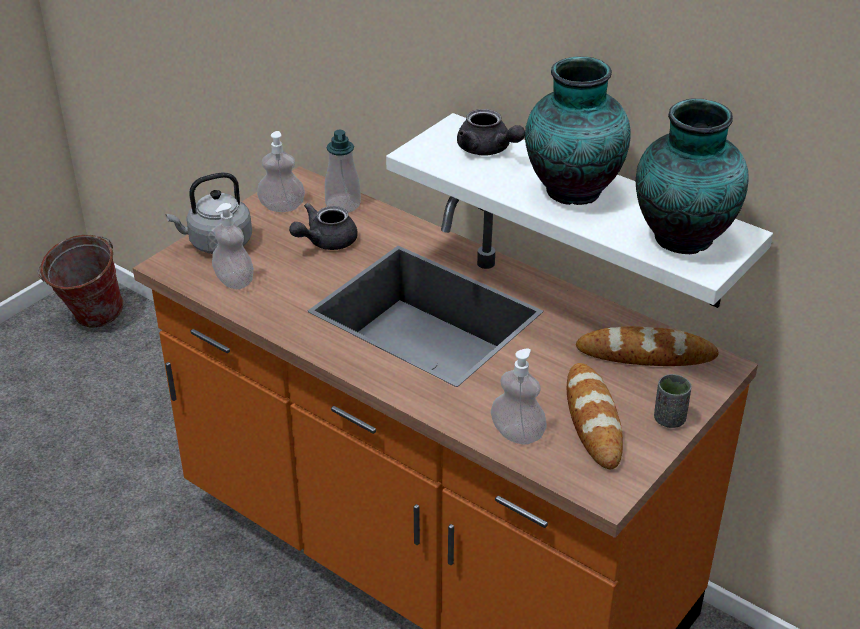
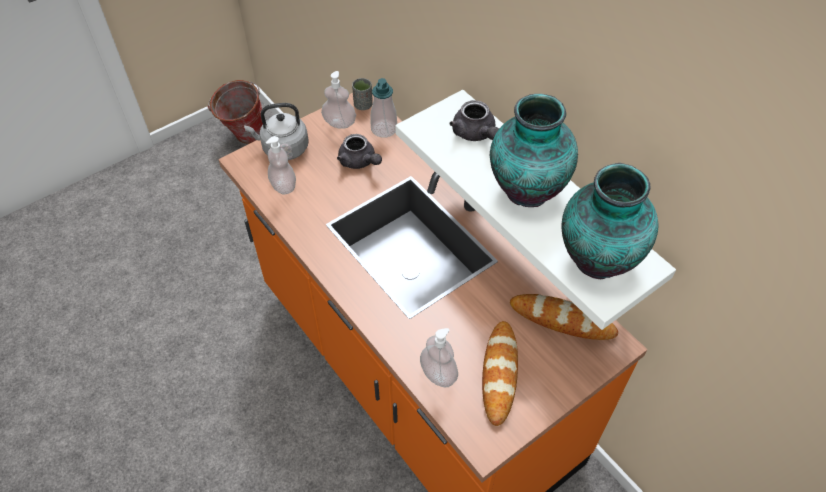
camera: 15 degrees right, 15 degrees up
grey teapot [289,203,358,250] -> grey teapot turned 105 degrees counterclockwise [337,134,382,169]
grey cup [654,374,692,428] -> grey cup moved to [352,78,373,110]

